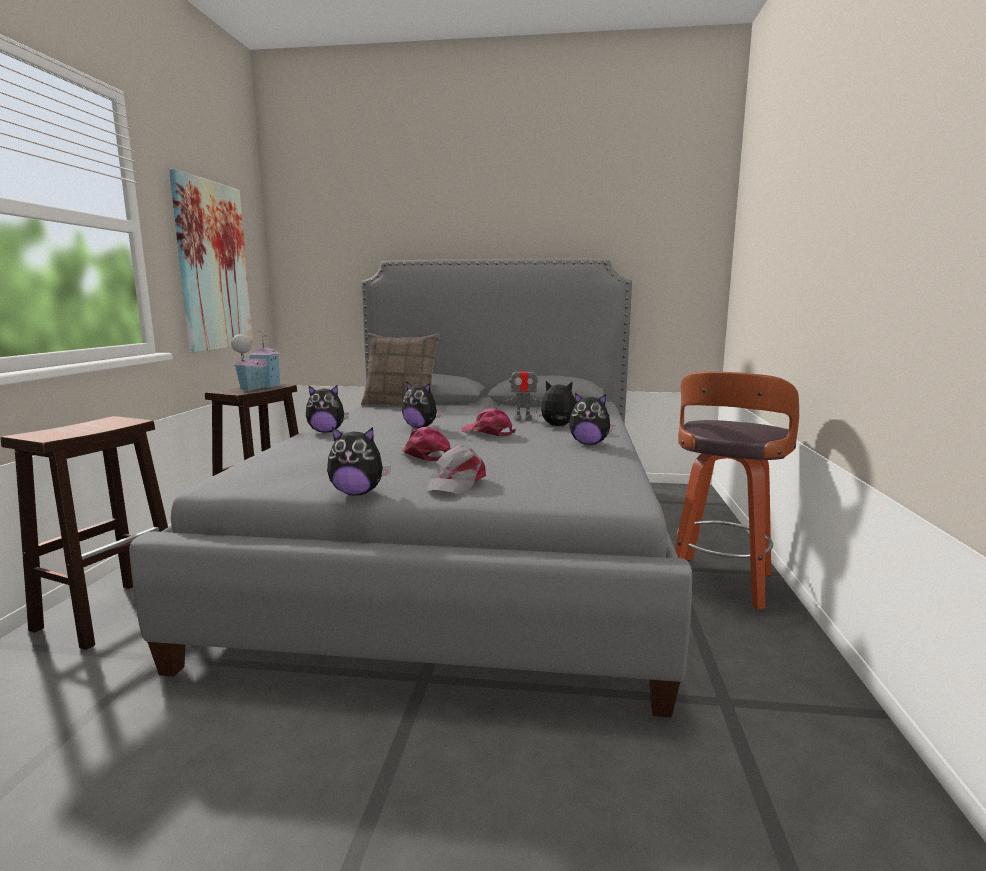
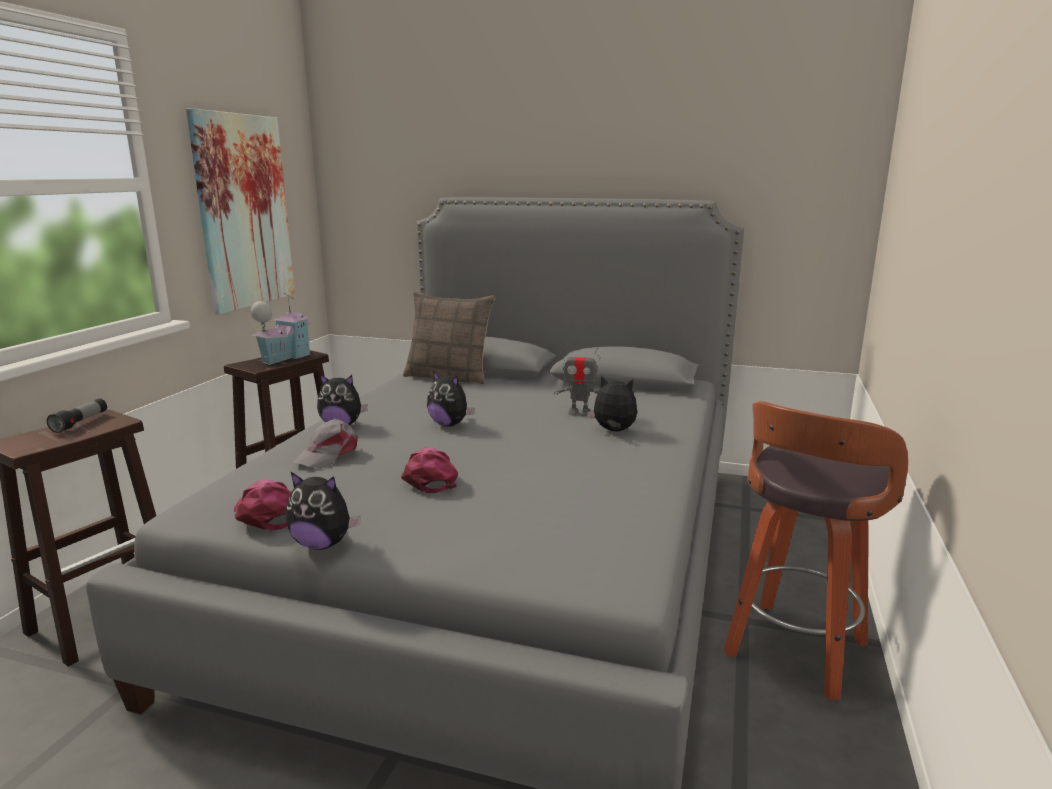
camera: 10 degrees right, 5 degrees up
grey cap [425,445,486,494] -> grey cap moved to [293,419,358,469]
pink cap [462,408,516,437] -> pink cap moved to [234,479,291,531]
plush toy [569,393,615,445] -> none
none -> flashlight [46,398,107,433]

